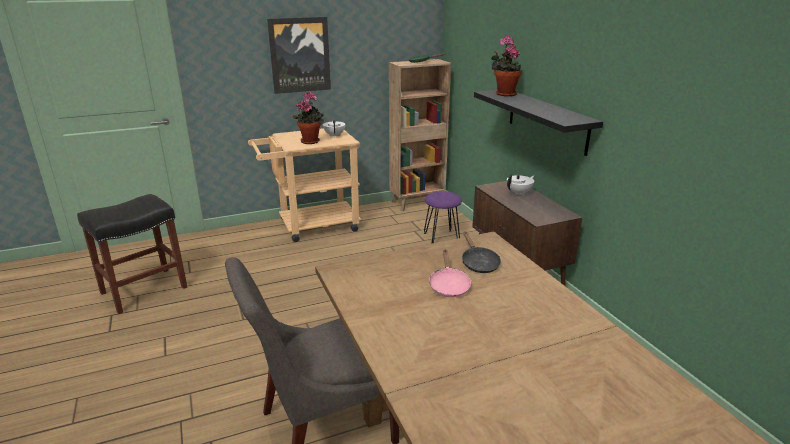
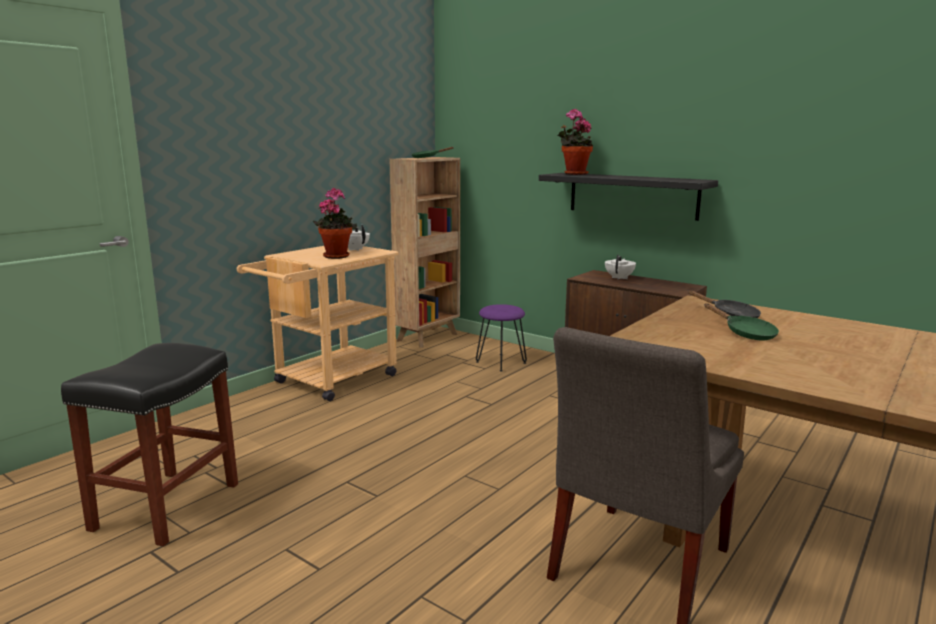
camera: 30 degrees left, 10 degrees down
picture [267,17,331,94] -> none
pink frying pan [428,250,471,297] -> green frying pan [704,303,779,340]

